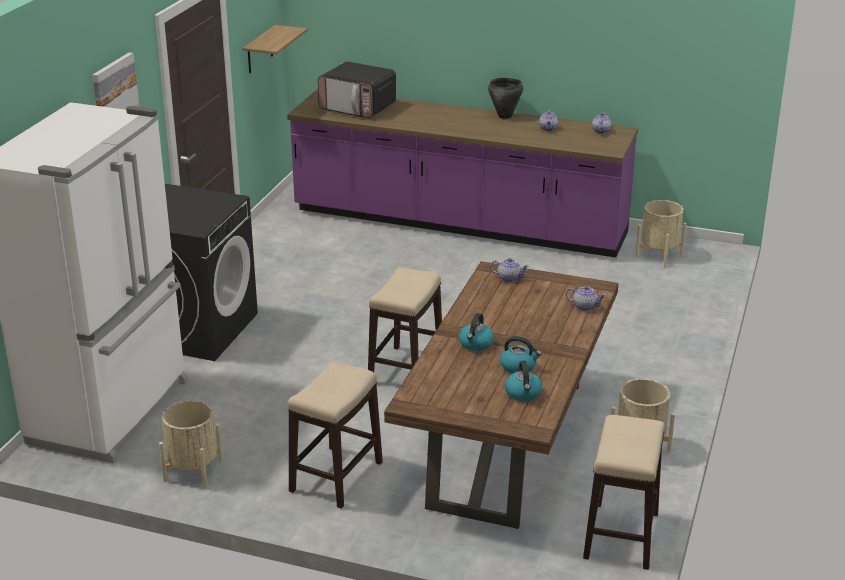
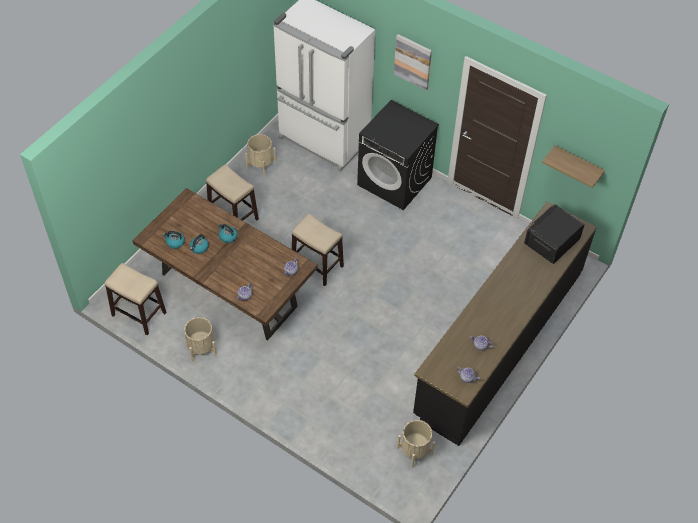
camera: 105 degrees right, 25 degrees up
purple counter [287,89,638,258] -> black counter [413,201,597,446]
black cooking pot [488,78,523,119] -> none

